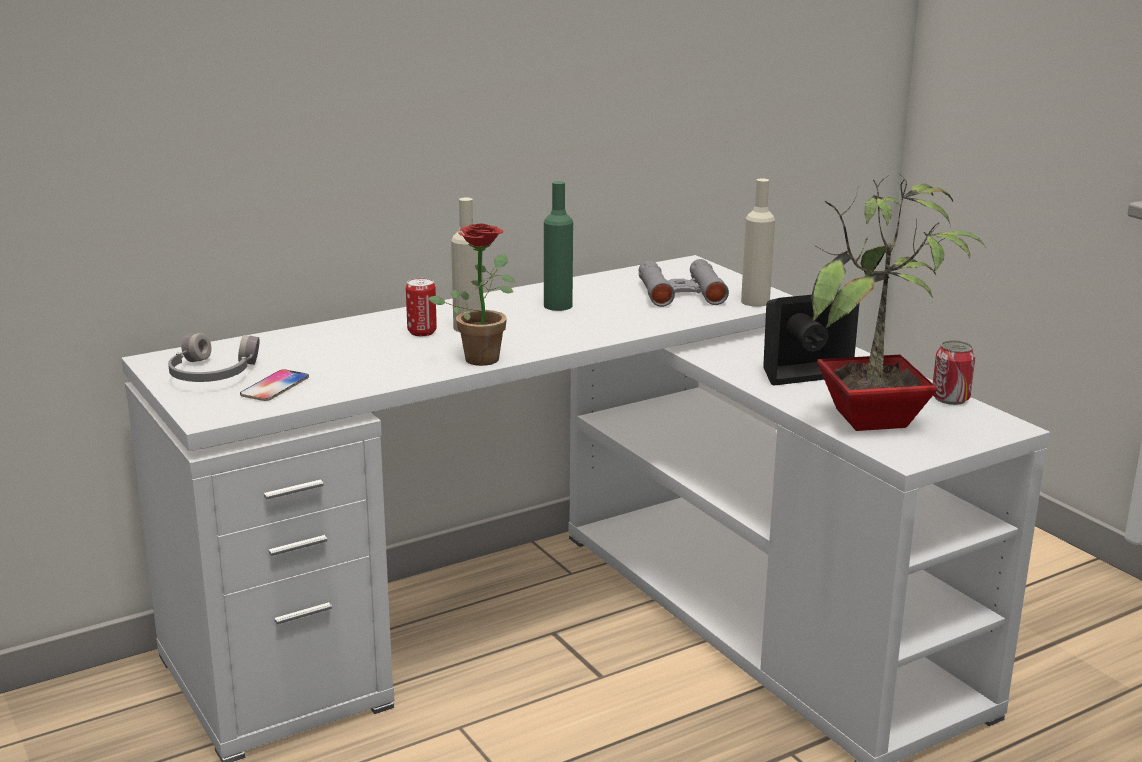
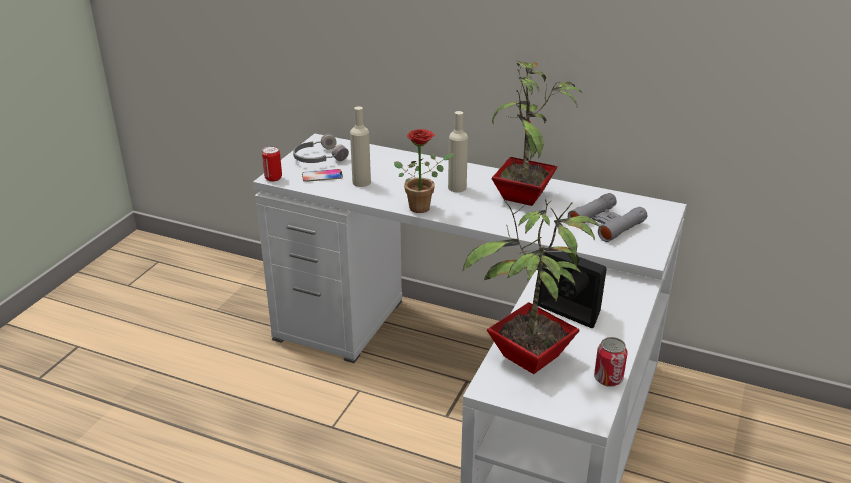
camera: 55 degrees right, 10 degrees up
can [406,278,437,336] -> can moved to [262,146,282,182]
green bottle [544,181,573,311] -> potted plant [492,61,582,206]
beige bottle [741,178,775,307] -> beige bottle moved to [350,106,371,187]

